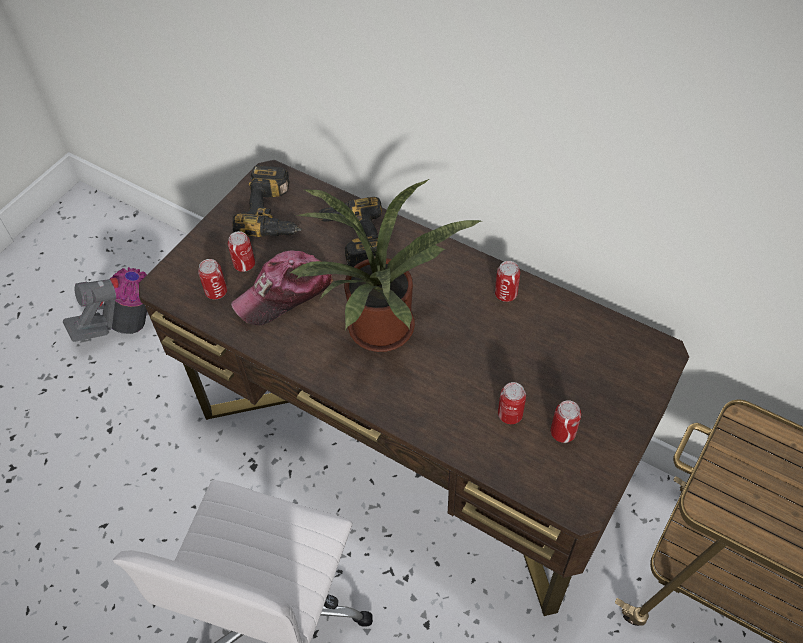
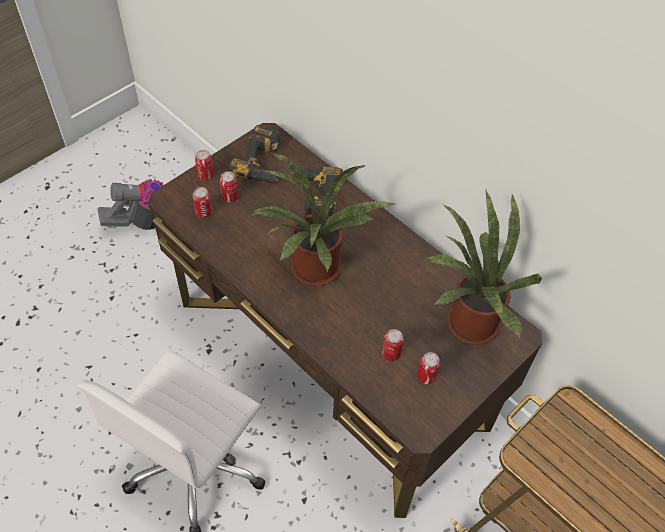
camera: 10 degrees right, 0 degrees up
cap [231,250,333,325] -> none
can [495,261,520,302] -> can moved to [195,150,214,180]
none -> potted plant [428,191,542,345]

